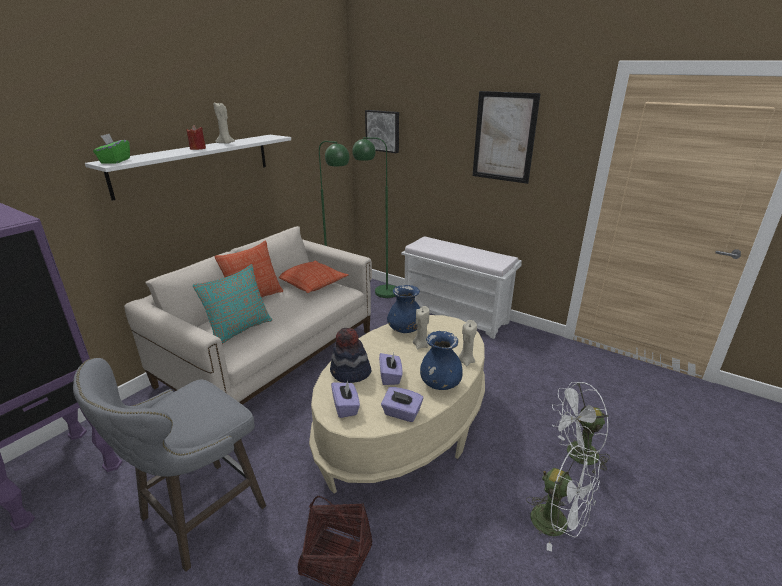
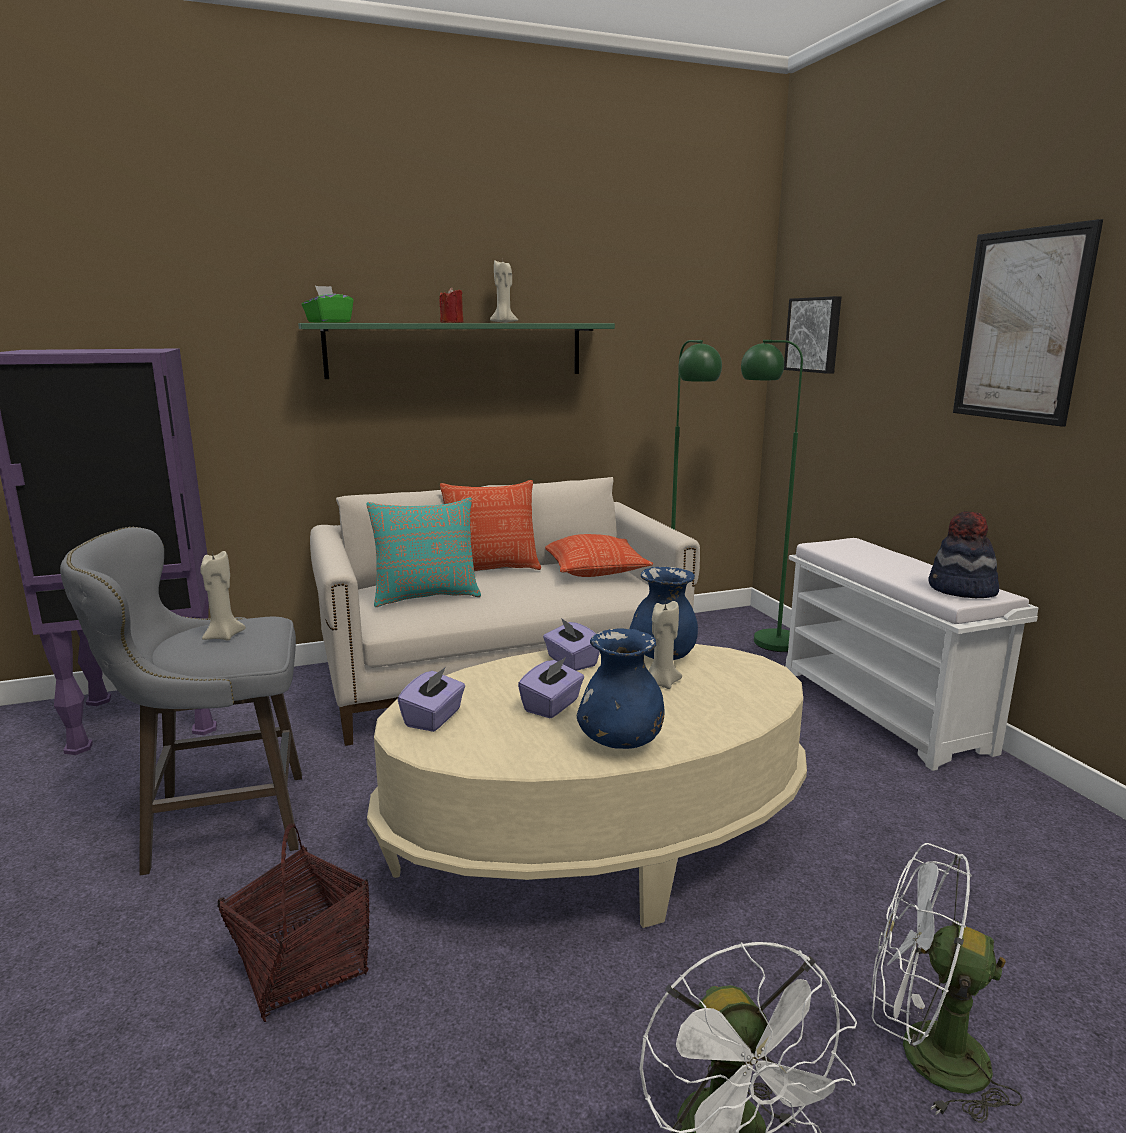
camera: 35 degrees right, 10 degrees down
white shelf [85,135,291,201] -> green shelf [298,323,615,379]
hat [330,328,372,383] -> hat moved to [928,511,999,598]
purple tissue box [381,387,423,422] -> purple tissue box moved to [543,618,600,671]
beige candle [459,320,477,366] -> beige candle moved to [200,551,246,641]

